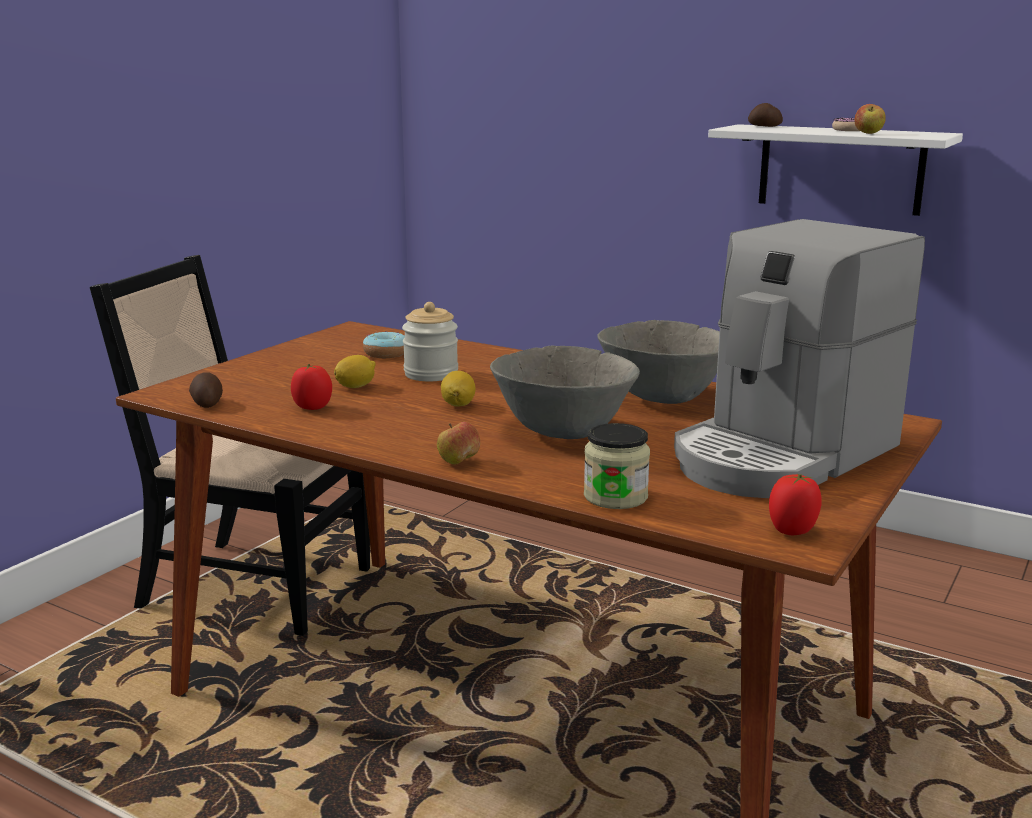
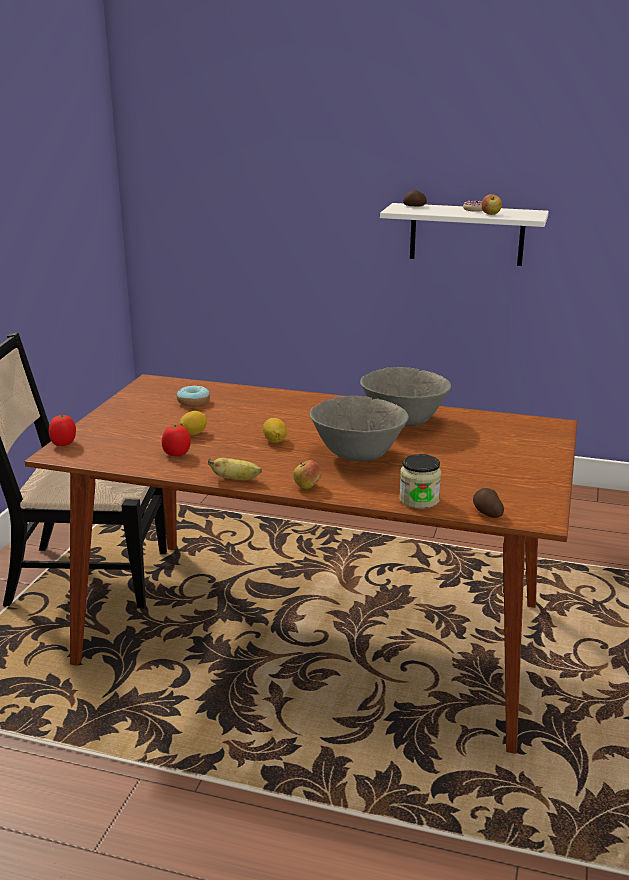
camera: 15 degrees left, 5 degrees up
potato [189,373,223,408] -> potato moved to [473,488,504,518]
jar [402,302,458,381] -> none
coffee machine [674,219,925,498] -> none
tomato [769,474,822,535] -> tomato moved to [49,414,76,446]
none -> banana [208,458,262,480]

